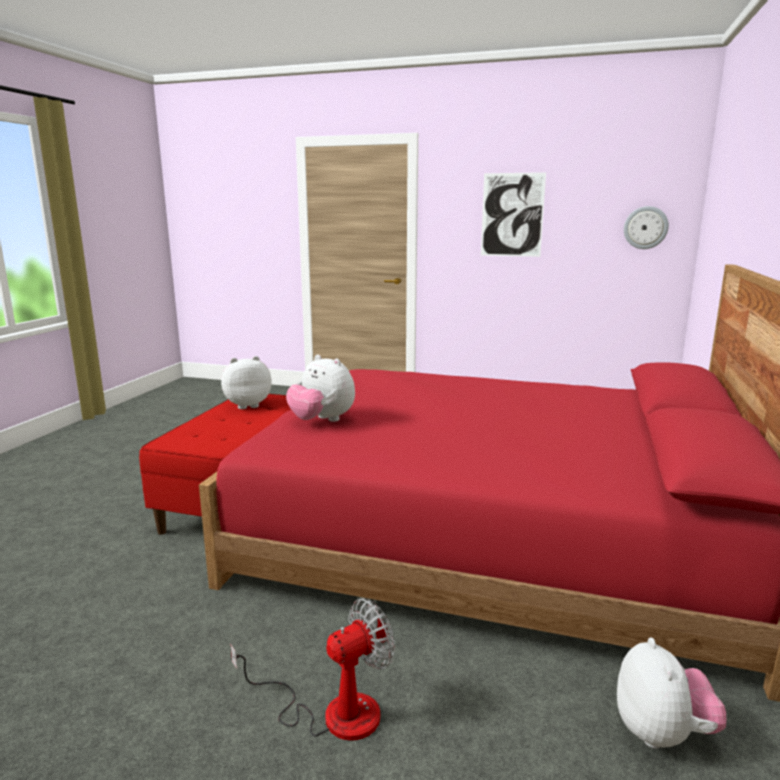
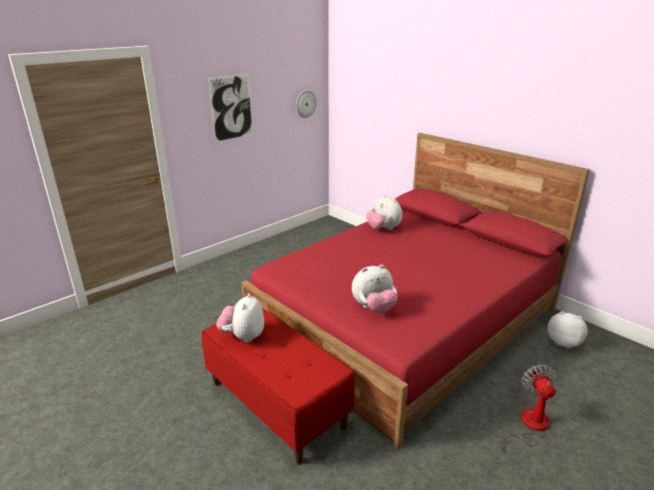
camera: 60 degrees left, 10 degrees up
none -> plush toy [366,195,402,230]

